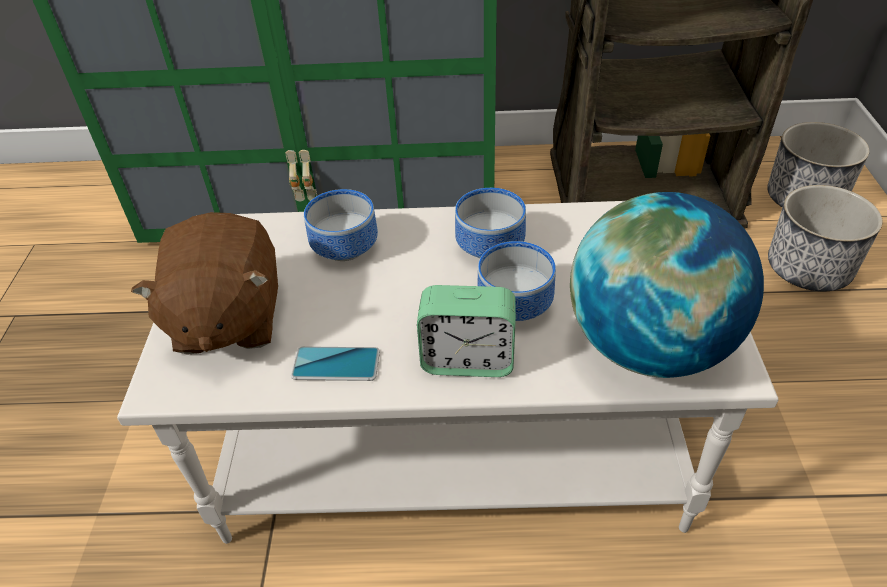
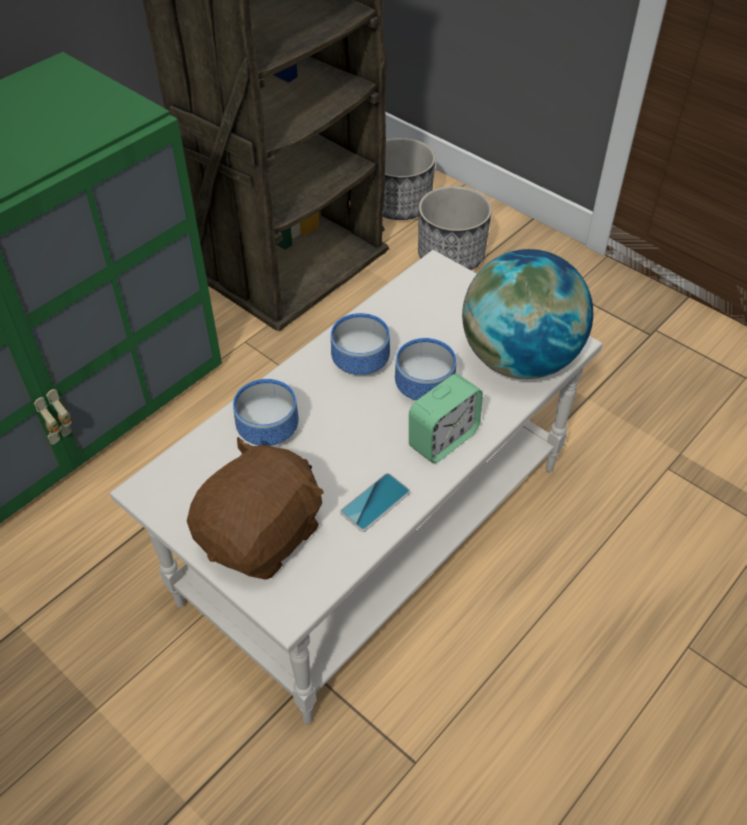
camera: 50 degrees left, 5 degrees up
brown plush toy [131,212,278,355] -> brown plush toy turned 90 degrees counterclockwise [187,437,324,580]

